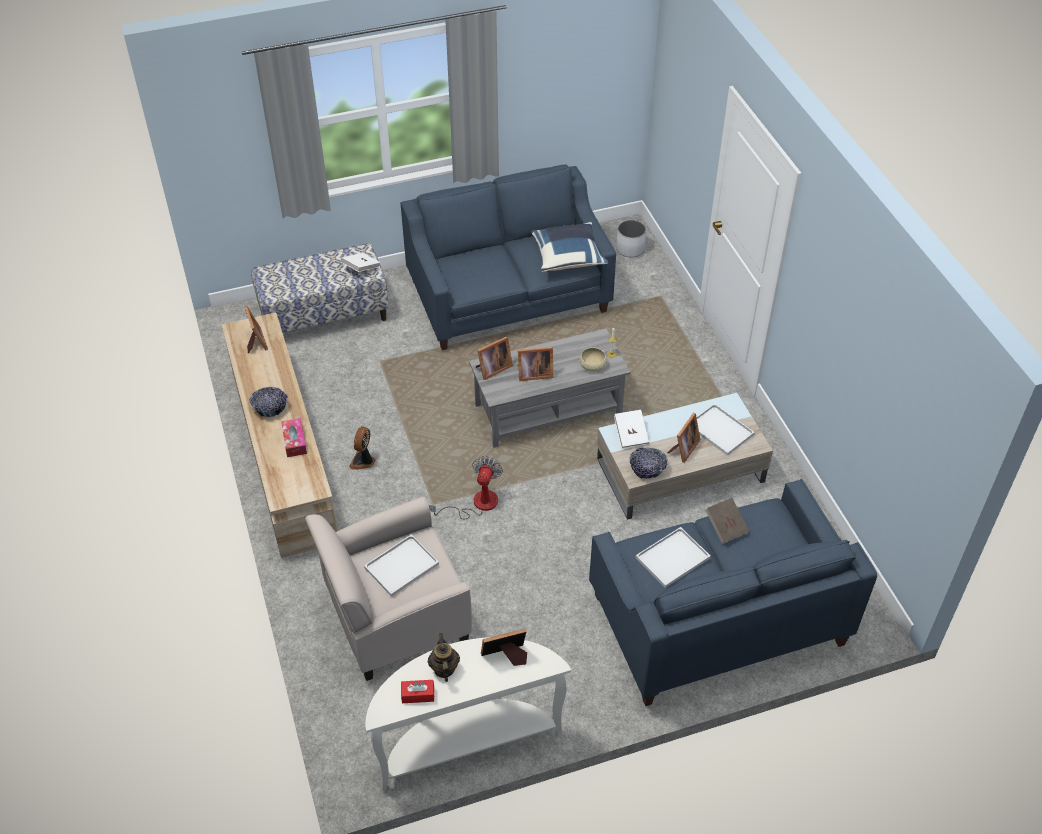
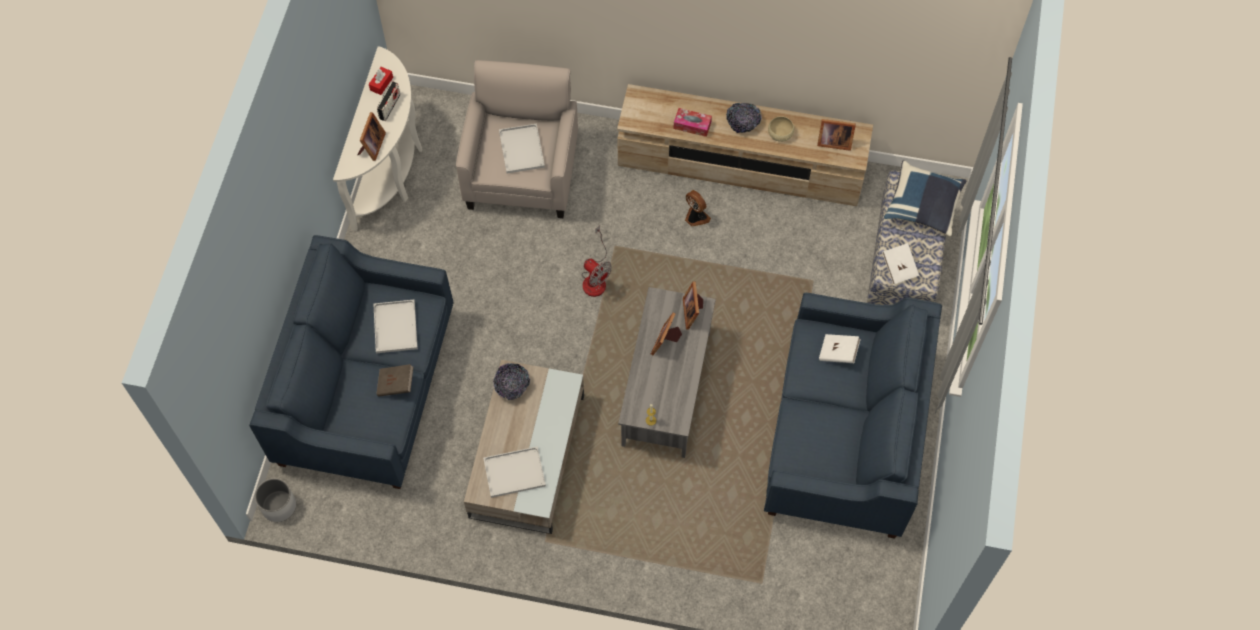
camera: 120 degrees right, 15 degrees up
teapot [428,633,460,682] -> radio [377,81,400,121]
blue pillow [531,222,608,272] -> blue pillow moved to [884,160,966,236]
beige bowl [580,347,607,372] -> beige bowl moved to [768,116,794,142]
white book [614,410,649,448] -> white book moved to [819,334,861,363]
white planter [616,220,646,257] -> white planter moved to [255,478,296,522]
picture frame [668,413,700,463] -> none

